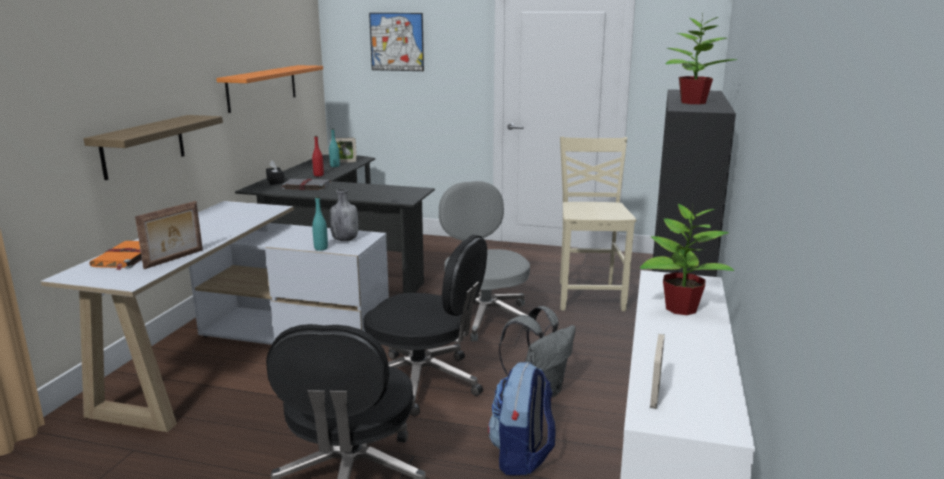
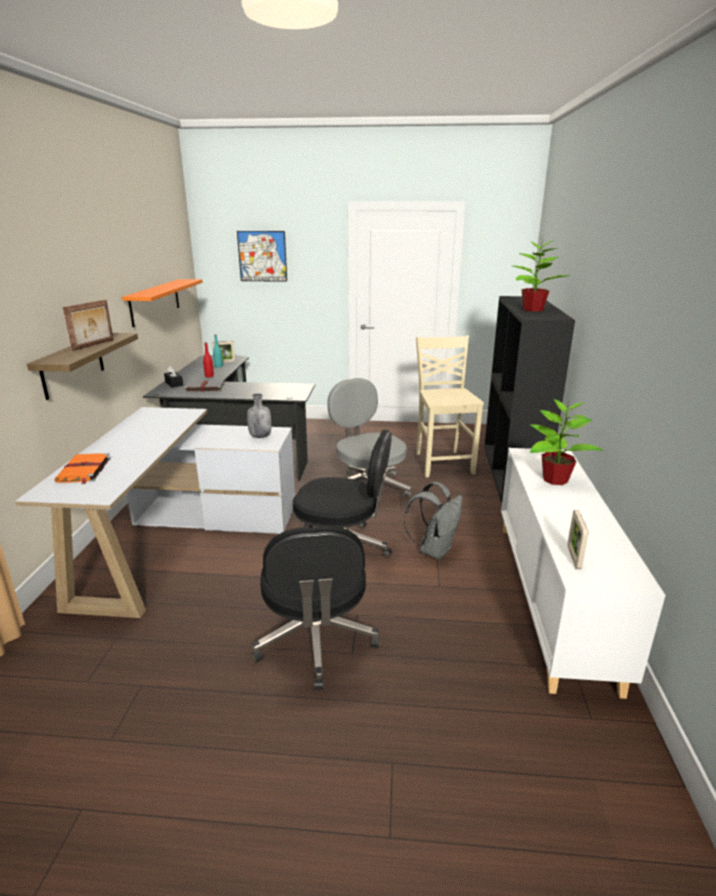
camera: 10 degrees left, 5 degrees up
picture frame [135,201,203,269] -> picture frame moved to [63,300,114,351]
turquoise bottle [312,196,328,251] -> none
backpack [488,362,555,475] -> none

